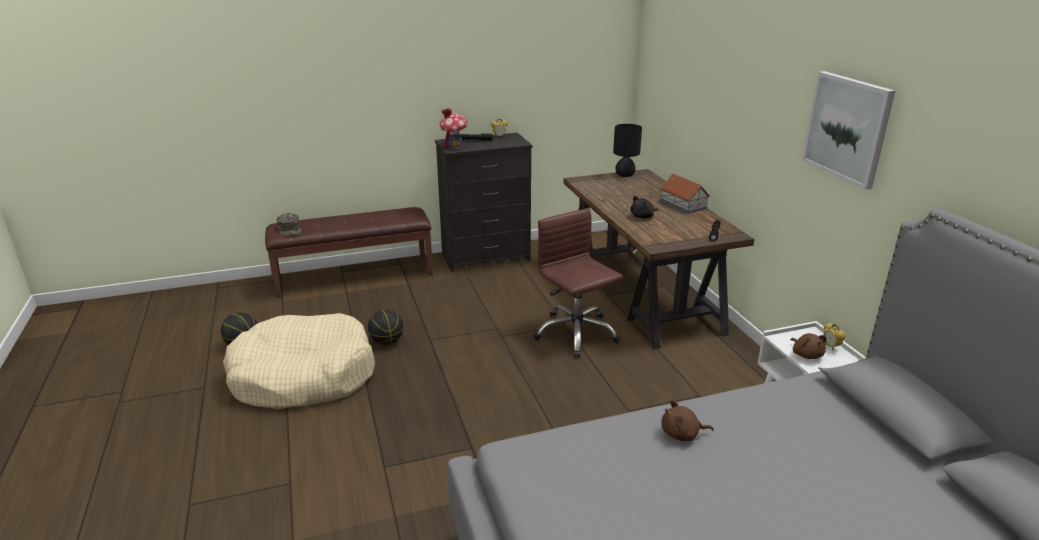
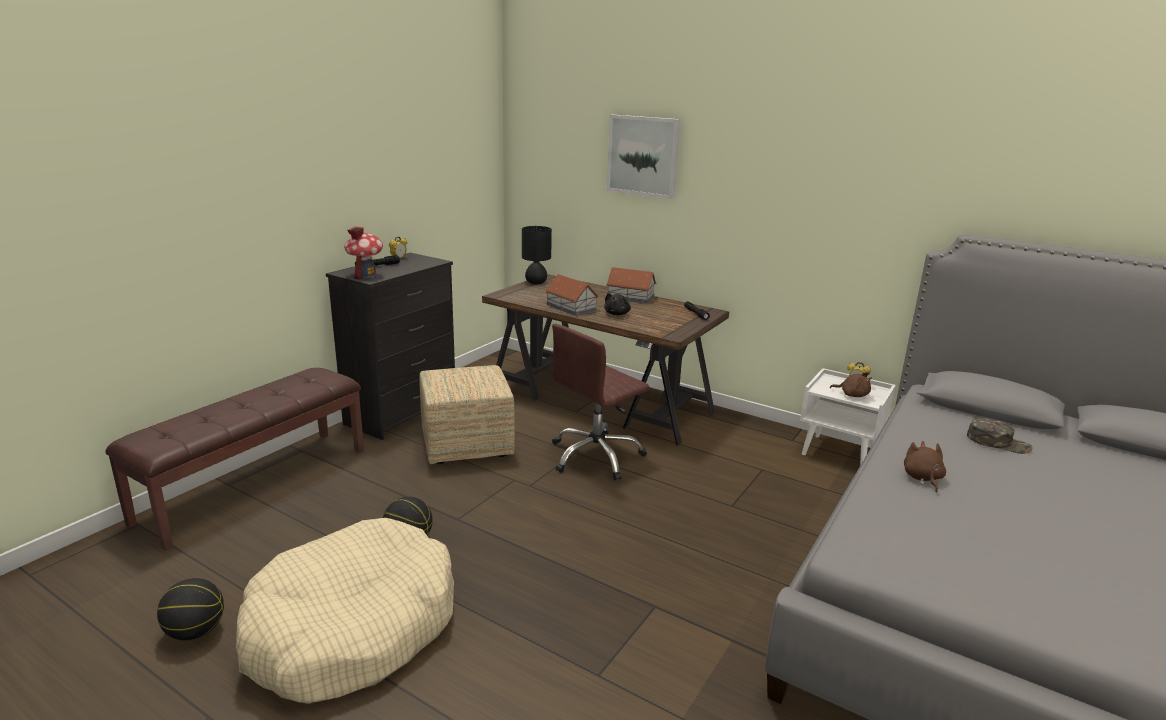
camera: 40 degrees left, 5 degrees down
green cap [277,213,302,236] -> green cap moved to [967,418,1032,454]
brown office chair [533,208,623,358] -> brown office chair turned 60 degrees counterclockwise [552,323,649,480]
brown plush toy [661,400,714,441] -> brown plush toy turned 135 degrees clockwise [904,441,946,492]
picture [802,71,895,190] -> picture moved to [607,115,680,199]
none -> ottoman [419,365,515,464]
none -> toy house [545,274,599,316]

